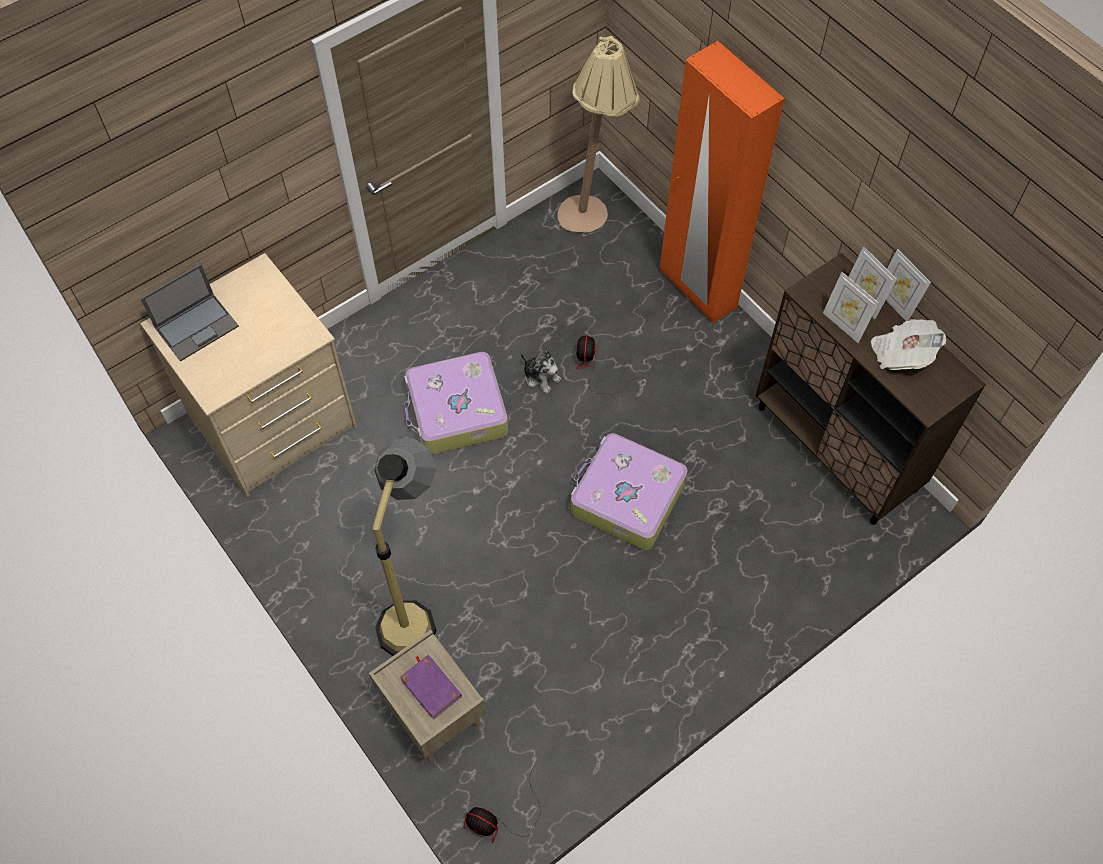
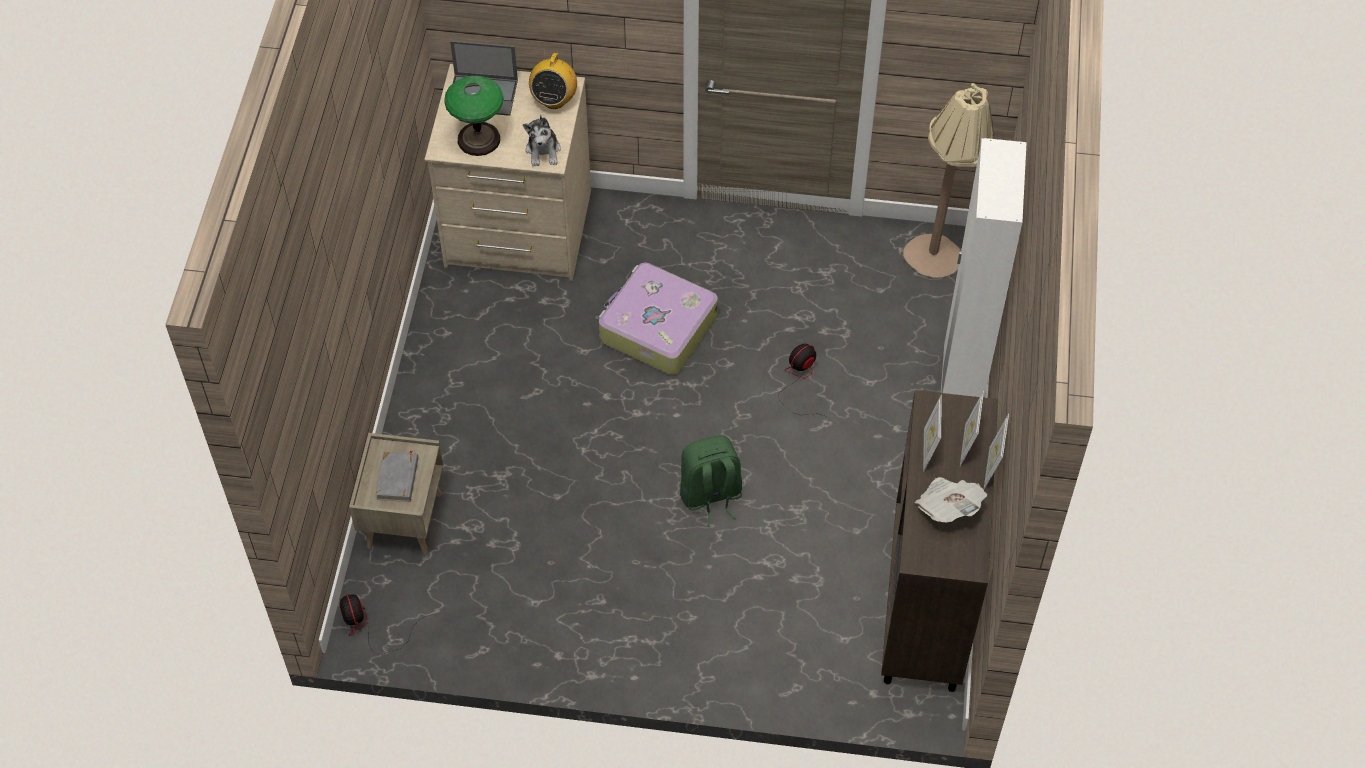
camera: 45 degrees right, 5 degrees down
floor lamp [372,438,437,656] -> none
purple book [400,655,462,720] -> grey book [375,450,418,502]
plush toy [521,351,561,394] -> plush toy moved to [523,115,561,166]
suitcase [571,433,687,550] -> green backpack [680,436,742,526]
orange wardrobe [660,41,785,324] -> white wardrobe [941,138,1027,398]
none -> table lamp [444,76,504,156]
none -> radio [529,49,577,109]

